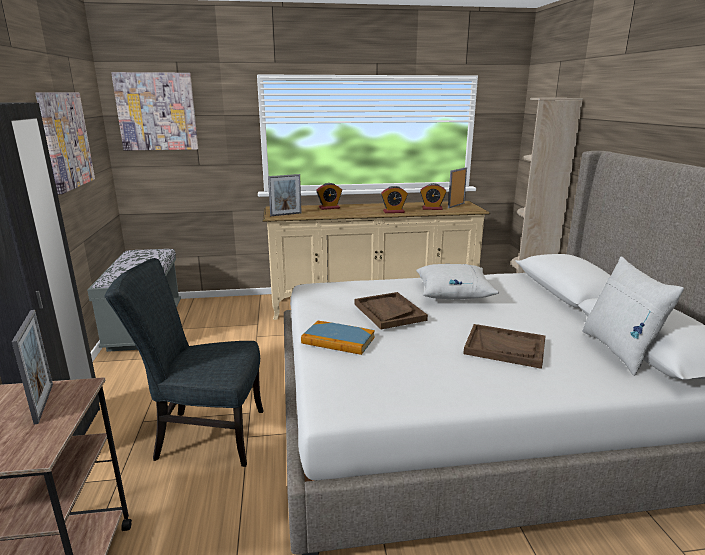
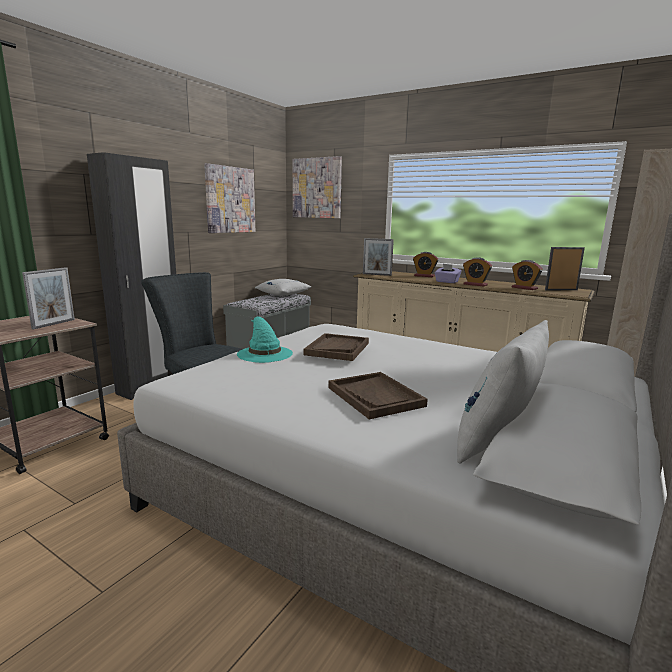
camera: 40 degrees right, 5 degrees down
book [301,321,375,355] -> turquoise hat [237,317,293,363]
grey pillow [416,264,499,299] -> grey pillow moved to [255,279,312,296]
none -> purple tissue box [435,264,462,283]

